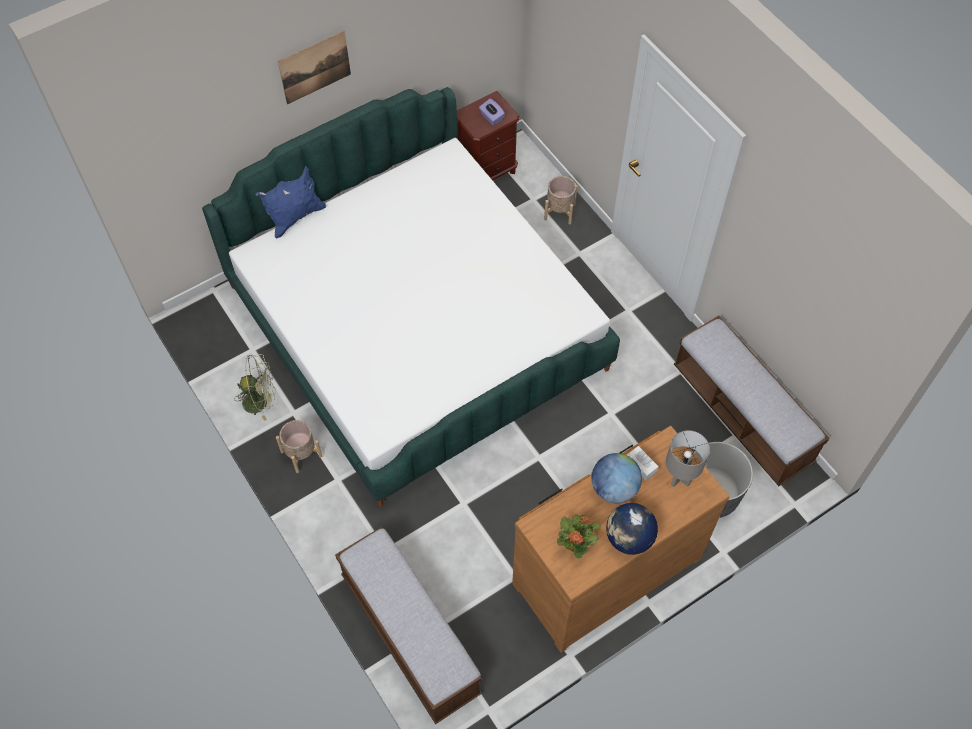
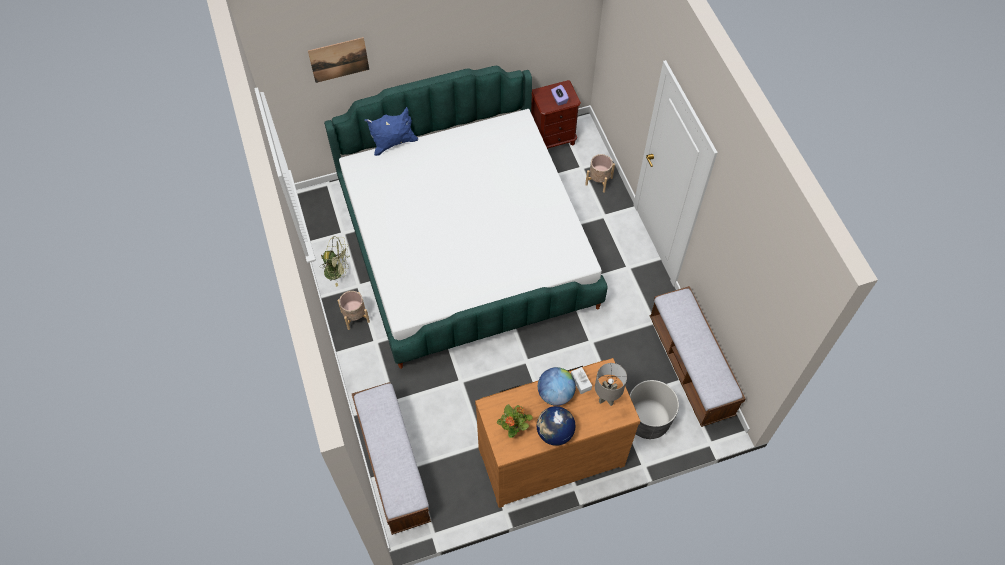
camera: 15 degrees right, 0 degrees up
picture [278,31,351,105] -> picture moved to [308,37,369,83]

